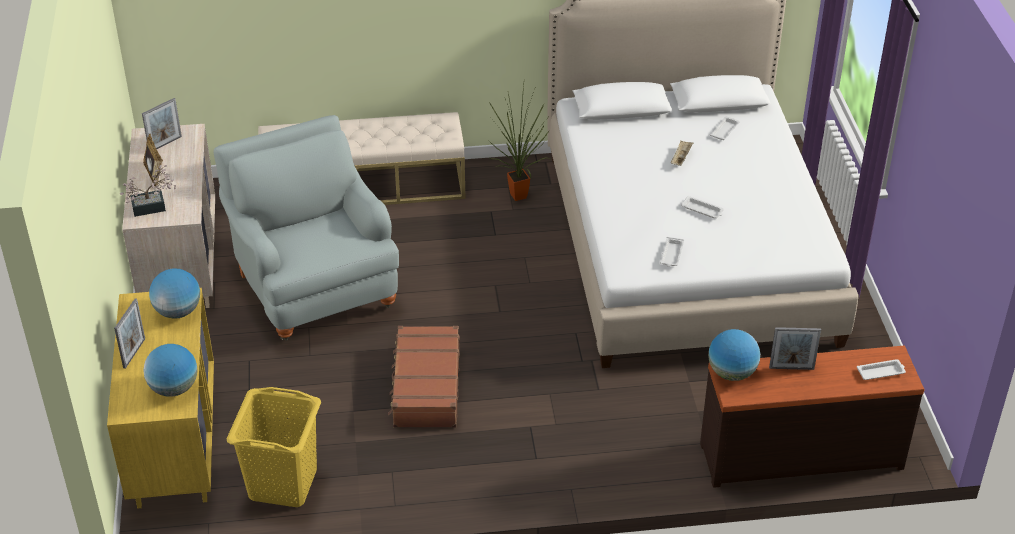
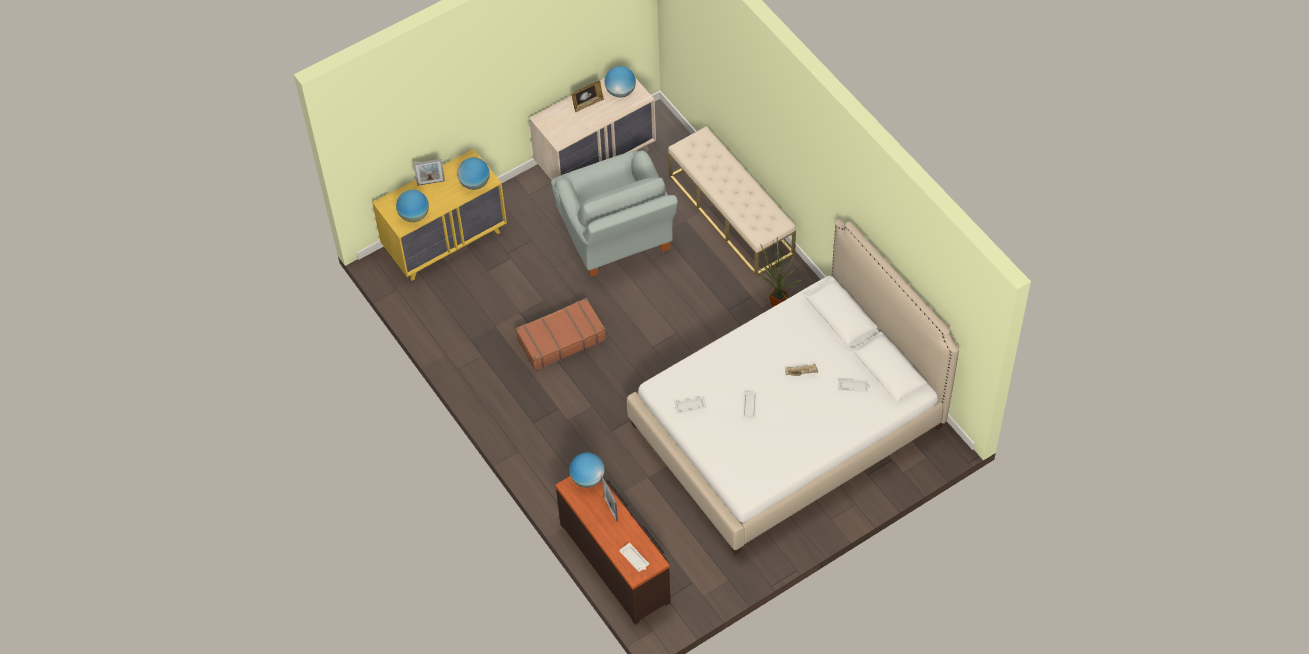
camera: 65 degrees right, 15 degrees up
potted plant [120,165,176,217] -> none
picture frame [142,98,182,149] -> globe [605,66,636,98]
grey armchair [214,115,399,341] -> grey armchair turned 120 degrees clockwise [551,150,678,277]
yellow laundry basket [227,387,321,507] -> none

